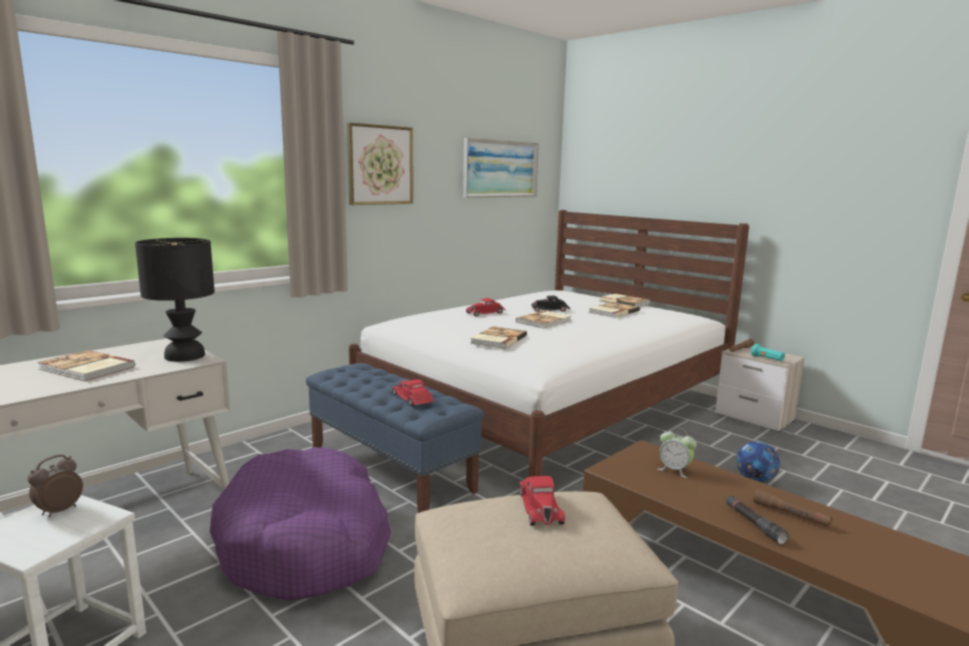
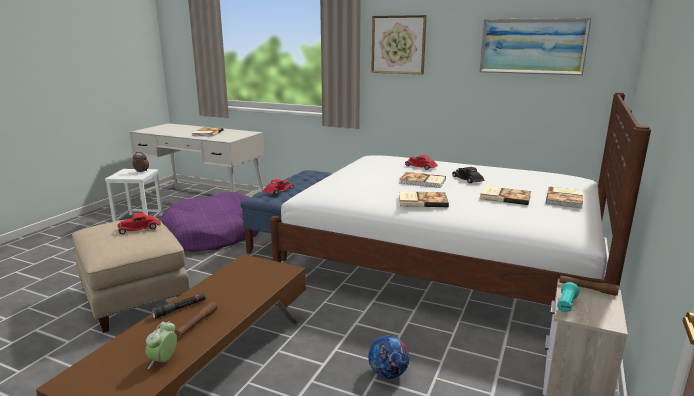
camera: 70 degrees right, 5 degrees up
black table lamp [135,238,215,362] -> none
book [470,326,527,349] -> book moved to [399,191,449,207]
alarm clock [658,428,697,478] -> alarm clock moved to [145,321,177,369]

